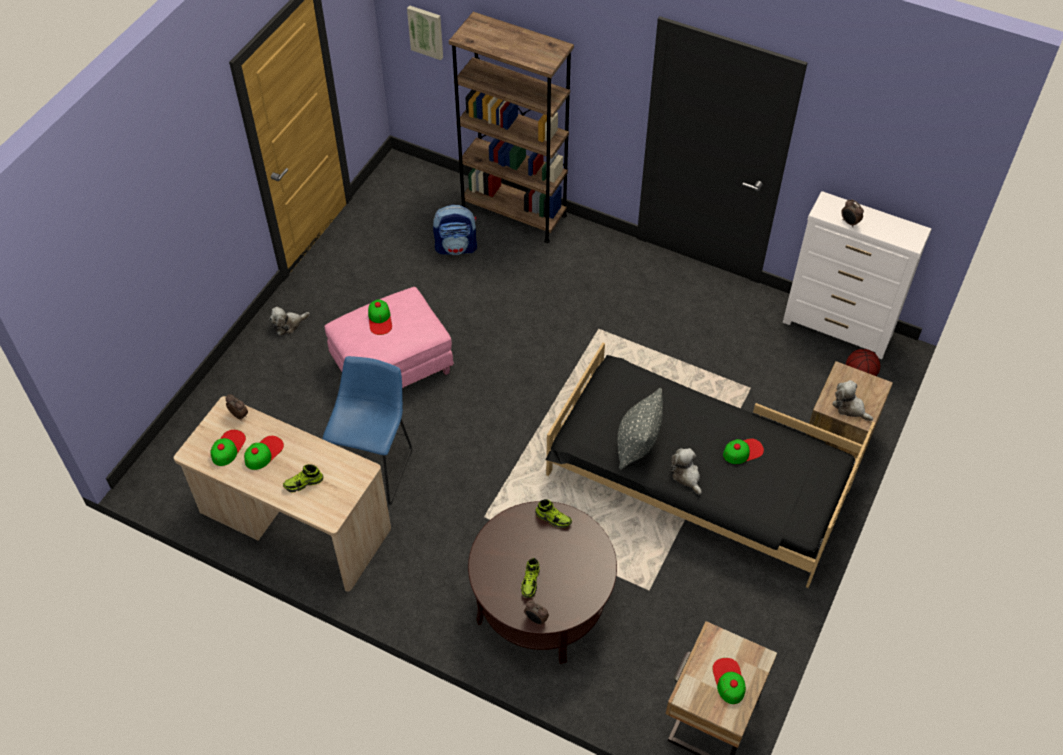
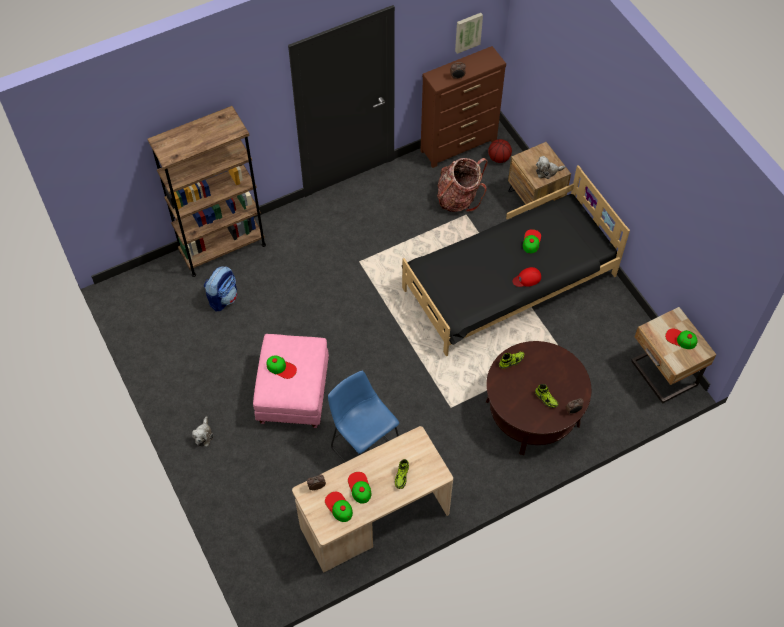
camera: 55 degrees left, 5 degrees up
picture [407,5,443,60] -> picture moved to [455,13,483,54]
grey pillow [617,388,663,470] -> none
plush toy [670,448,702,495] -> red cap [512,267,541,287]
white dresser [783,191,932,359] -> brown dresser [421,46,506,168]
none -> backpack [437,158,488,212]

